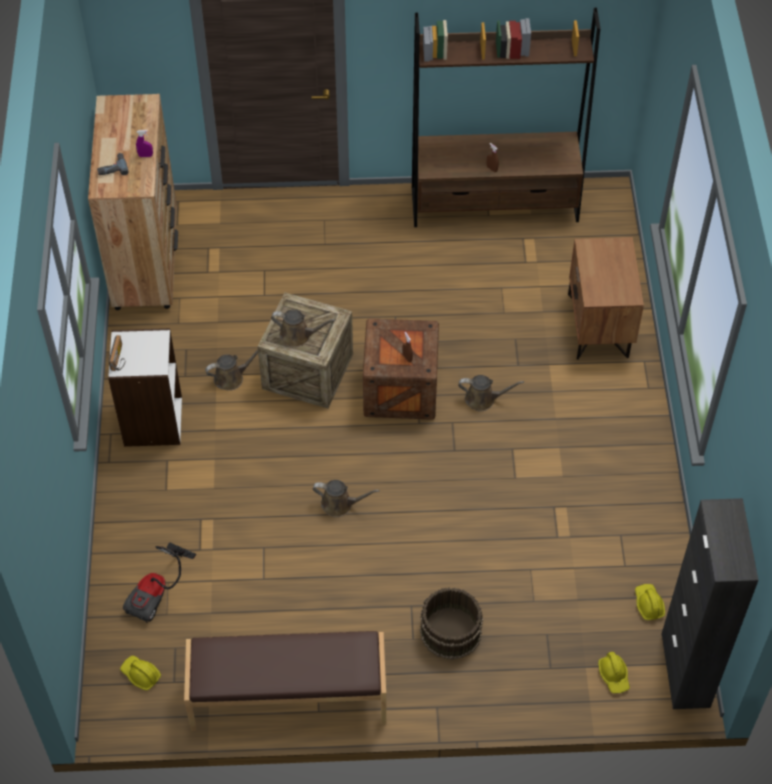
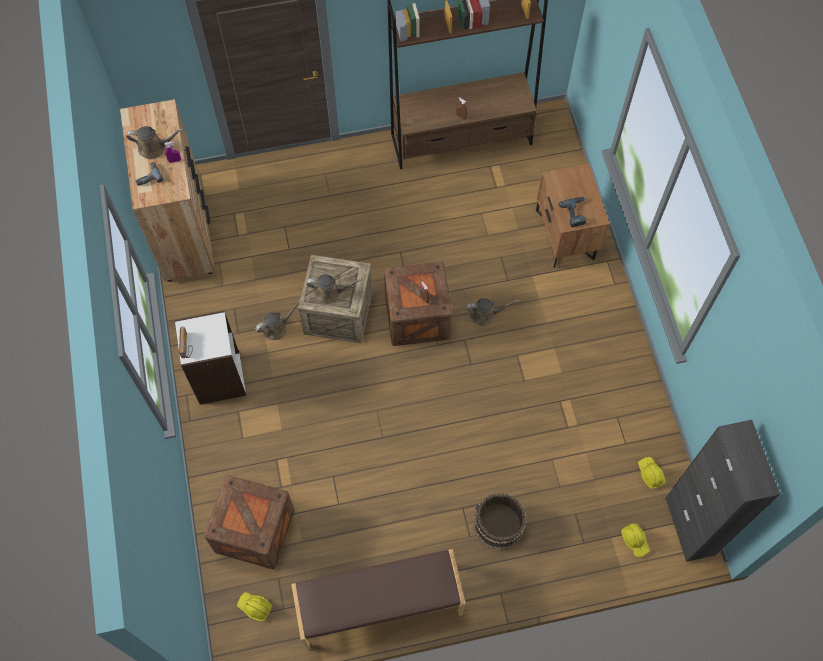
camera: 10 degrees left, 10 degrees up
vacuum cleaner [123,542,196,623] -> crate [204,475,294,569]
brown watering can [313,480,380,517] -> brown watering can moved to [126,126,183,159]
none -> power drill [558,197,587,228]

